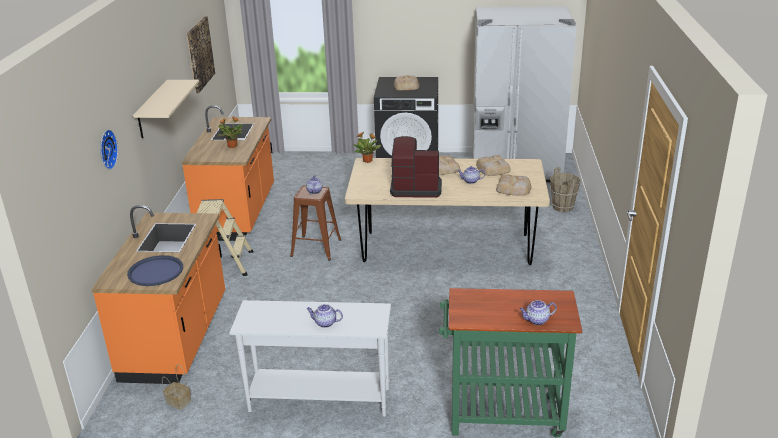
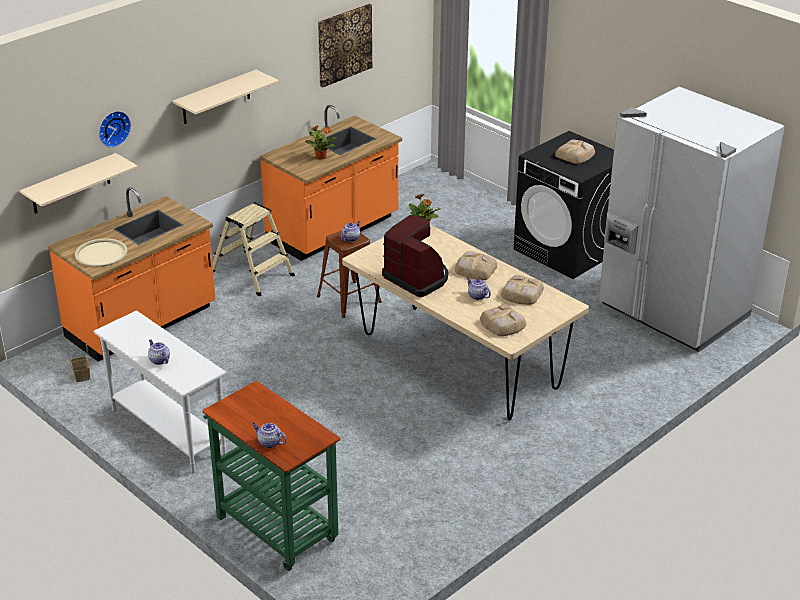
camera: 40 degrees right, 5 degrees up
blue tray [127,255,183,286] -> beige tray [75,238,127,267]
brown bucket [550,167,581,212] -> none
none -> beige shelf [20,153,138,214]

